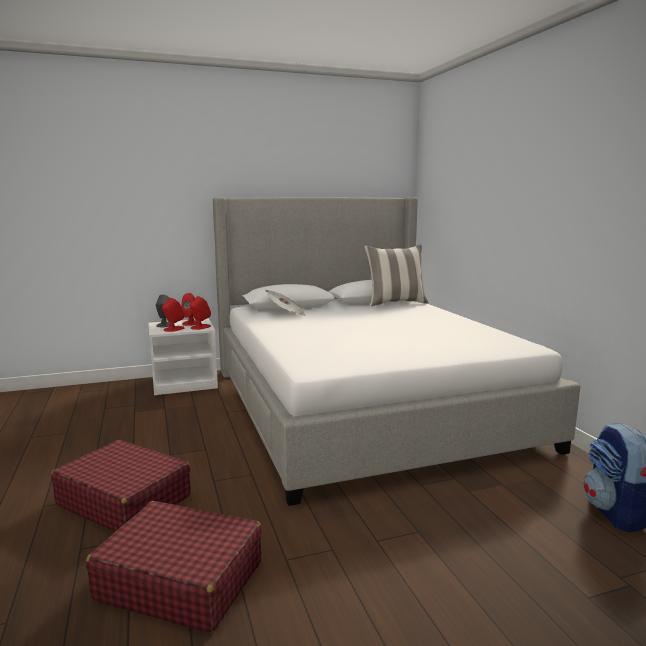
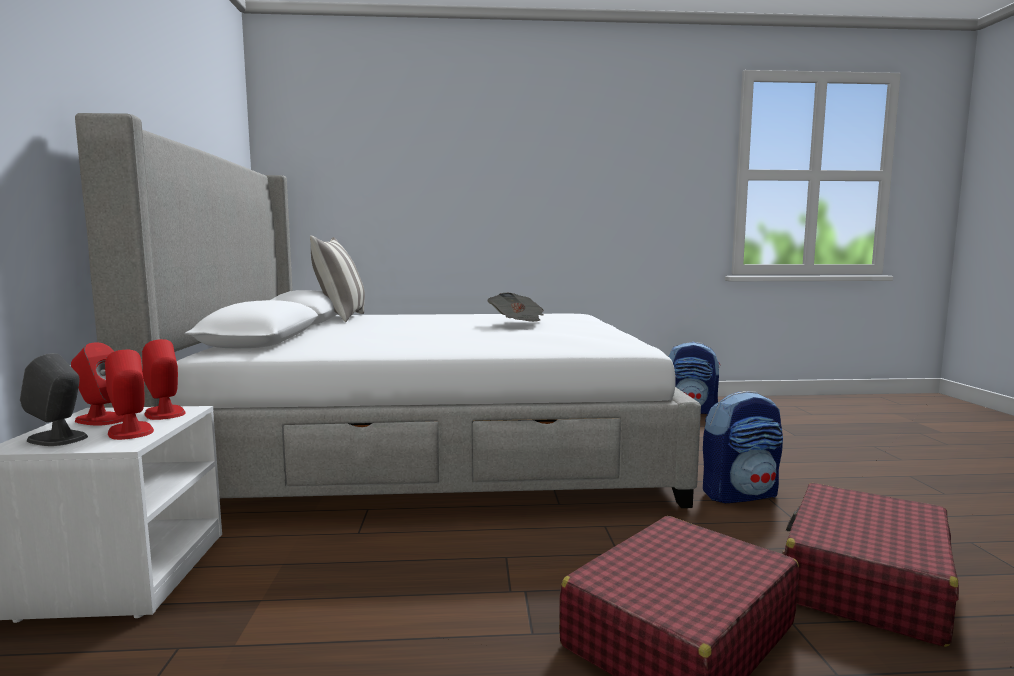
camera: 75 degrees left, 5 degrees down
newspaper [265,290,306,316] -> newspaper moved to [487,293,544,322]
none -> backpack [703,391,783,503]

